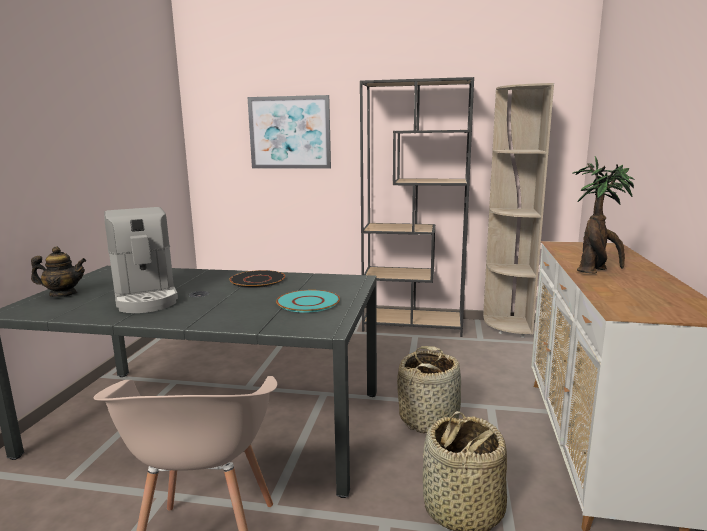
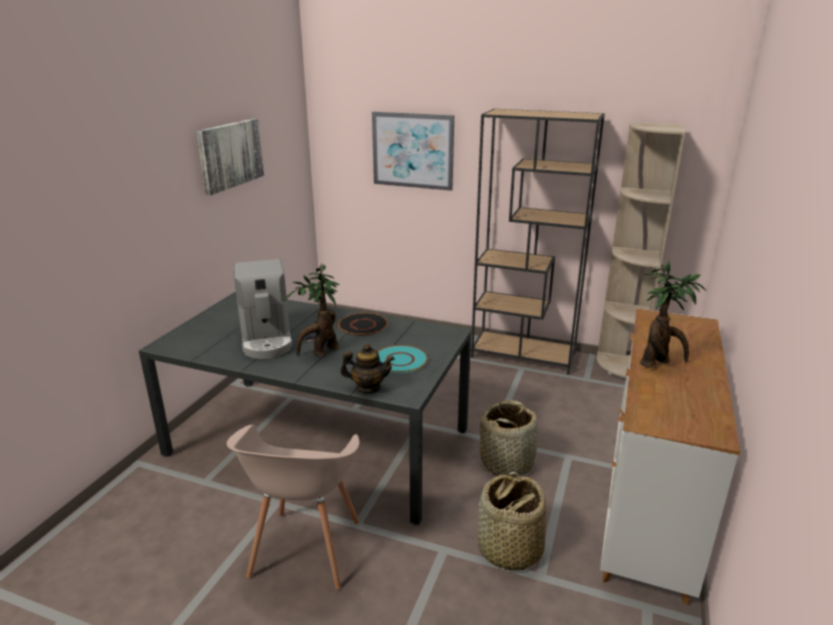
camera: 10 degrees right, 10 degrees up
teapot [31,246,86,297] -> teapot moved to [340,344,395,393]
none -> picture [196,118,264,195]
none -> potted plant [284,263,339,356]

